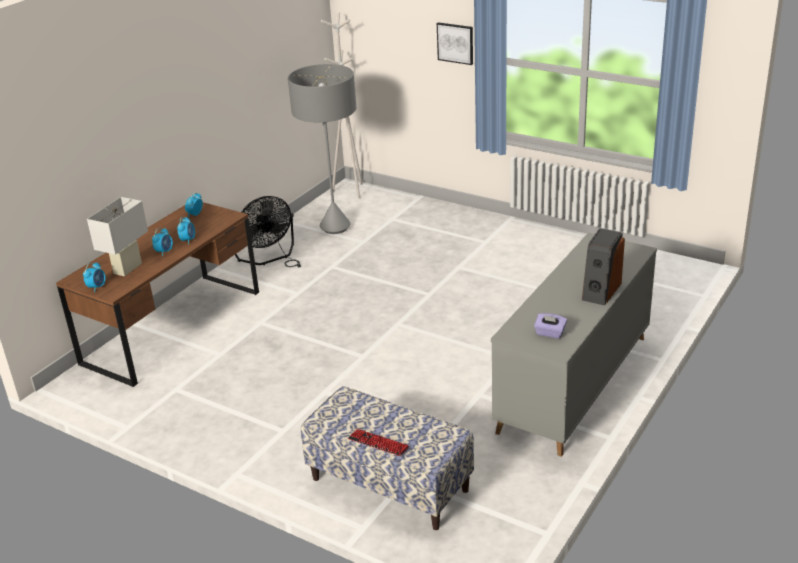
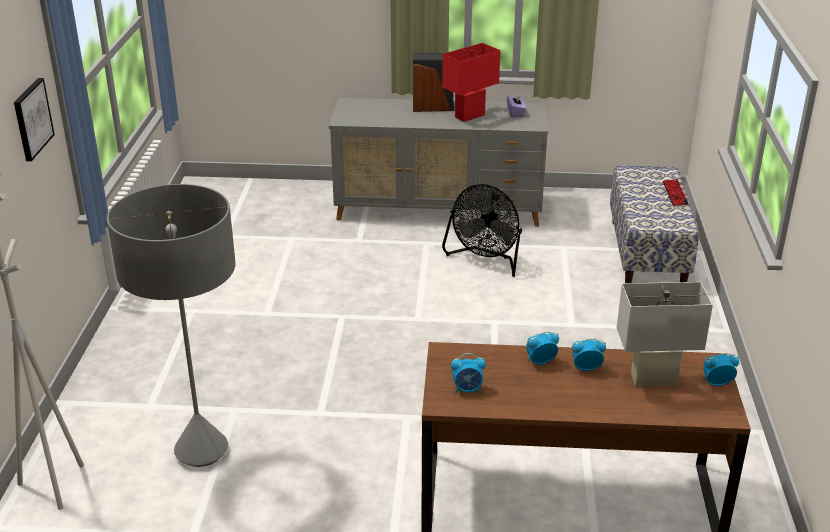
camera: 120 degrees left, 0 degrees up
black fan [235,196,301,267] -> black fan moved to [442,184,522,277]
none -> red table lamp [442,43,501,122]

